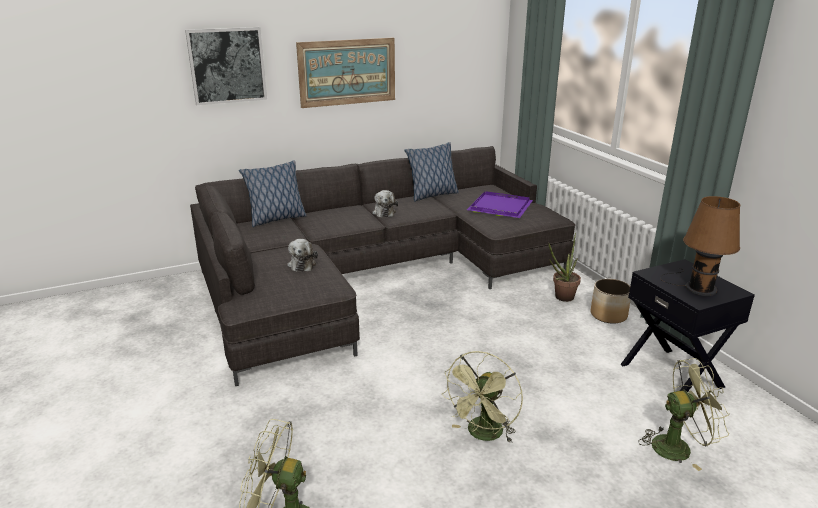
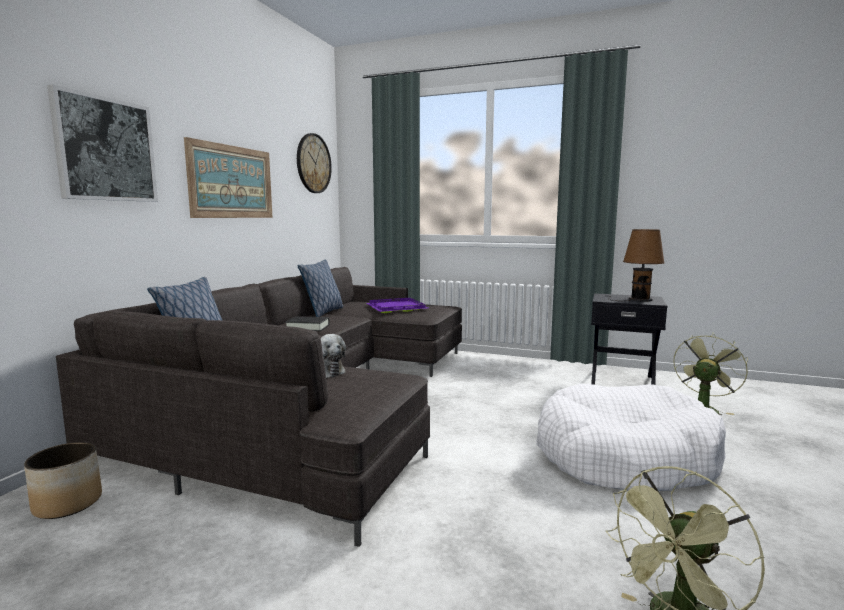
camera: 45 degrees left, 15 degrees down
plush toy [372,190,398,218] -> black book [285,316,329,331]
green fan [442,351,523,443] -> white dog bed [536,384,726,491]
potted plant [548,233,581,302] -> none
planter [591,279,631,324] -> planter moved to [24,442,102,519]
none -> wall clock [297,133,332,193]

